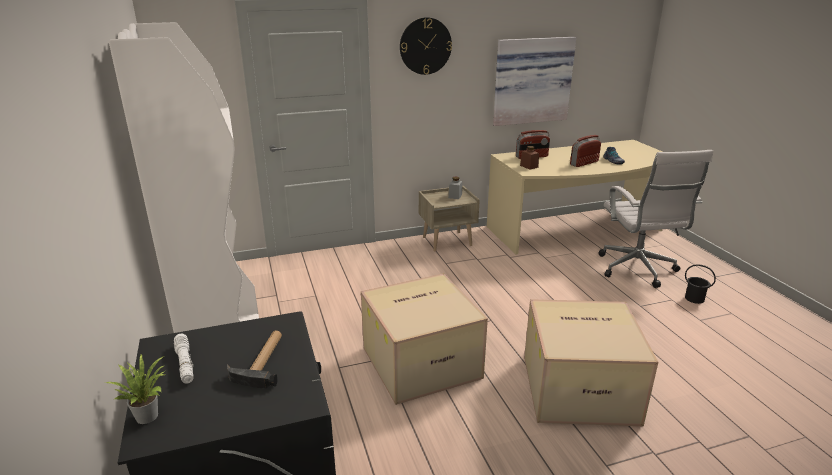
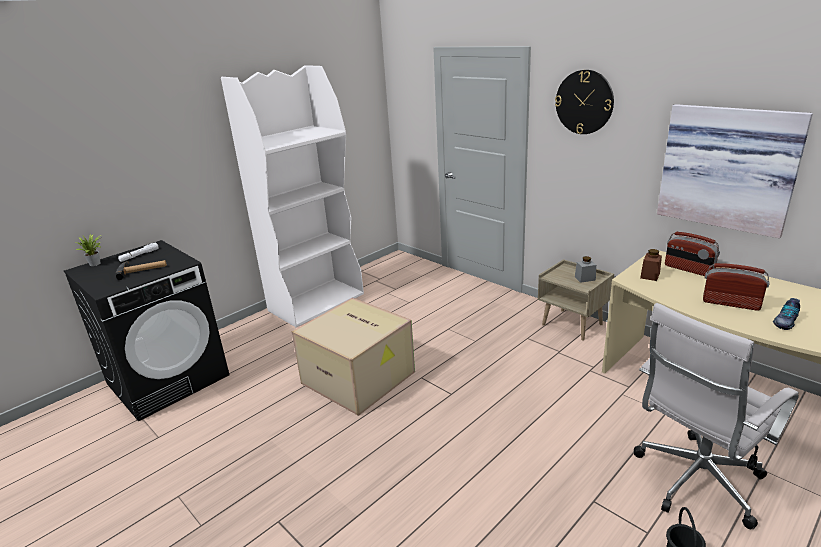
camera: 65 degrees right, 0 degrees up
cardboard box [524,299,658,426] -> none

